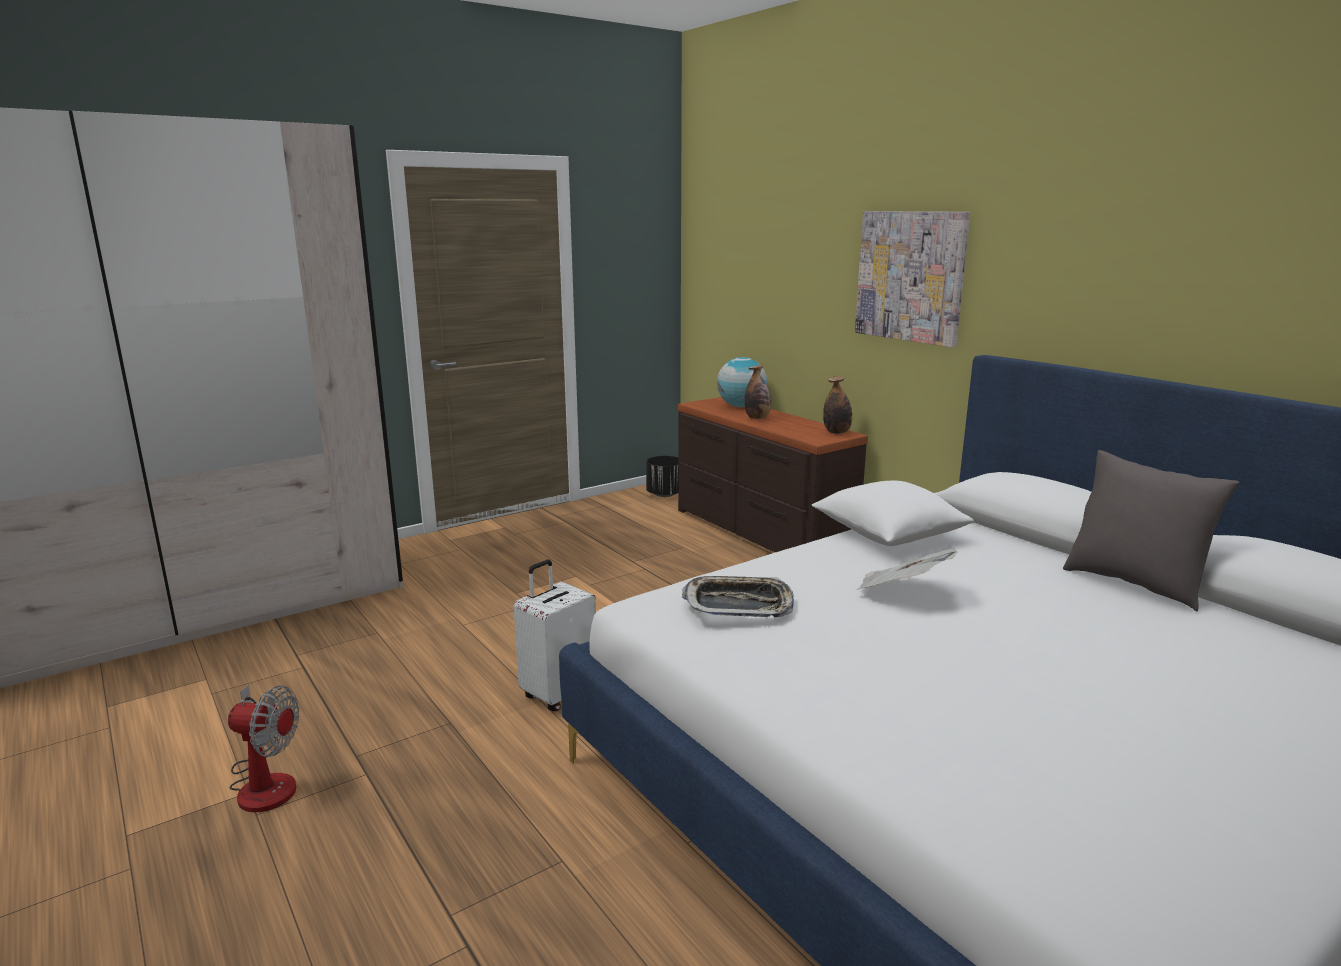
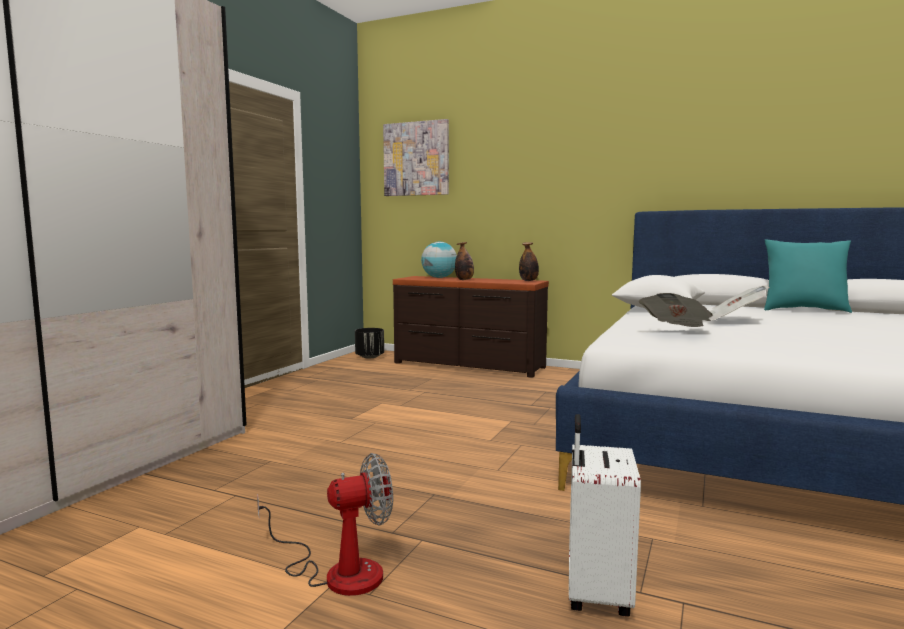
camera: 30 degrees left, 10 degrees down
white suitcase [514,560,596,711] -> white suitcase moved to [569,414,641,617]
tray [682,576,794,617] -> newspaper [639,293,713,327]
picture [855,211,970,347] -> picture moved to [383,119,449,196]
grey pillow [1063,450,1240,611] -> turquoise pillow [764,240,852,313]

